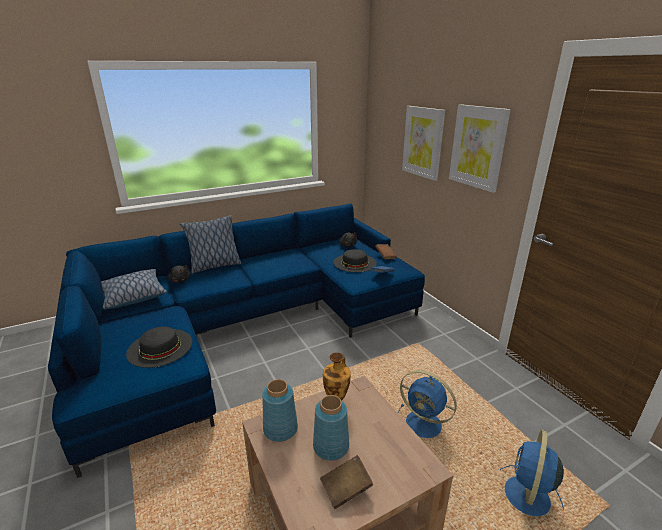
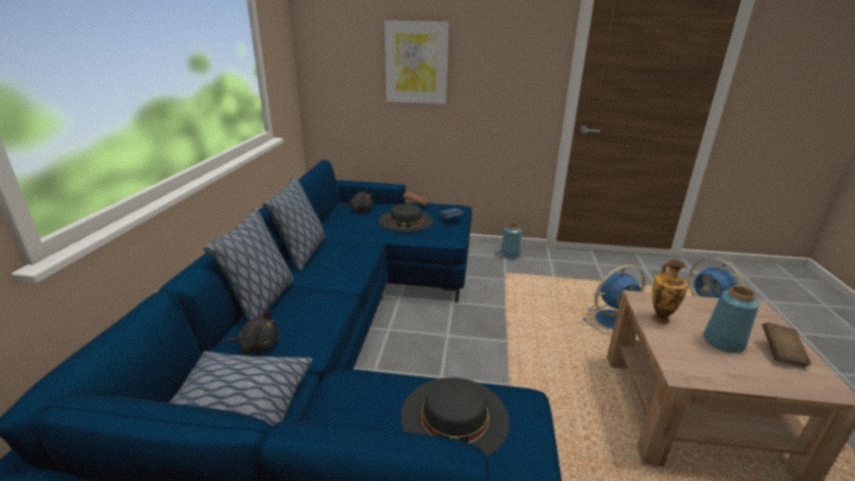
camera: 55 degrees left, 0 degrees up
blue vase [262,379,298,442] -> blue vase moved to [500,223,522,259]
picture [449,104,511,193] -> none
none -> pillow [263,176,325,272]

